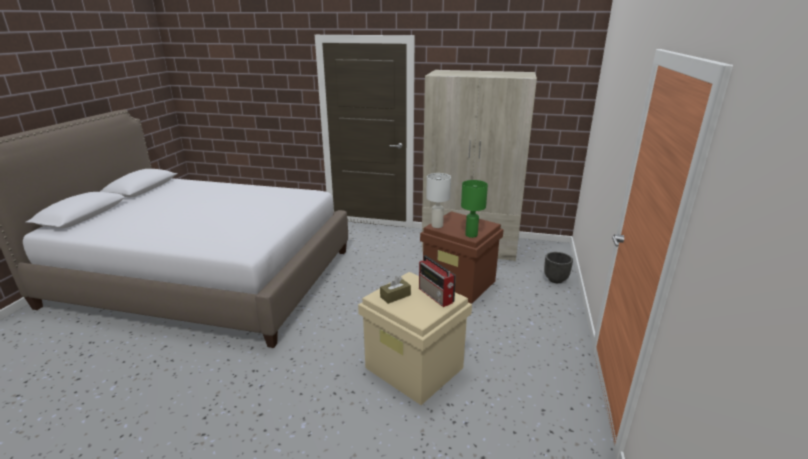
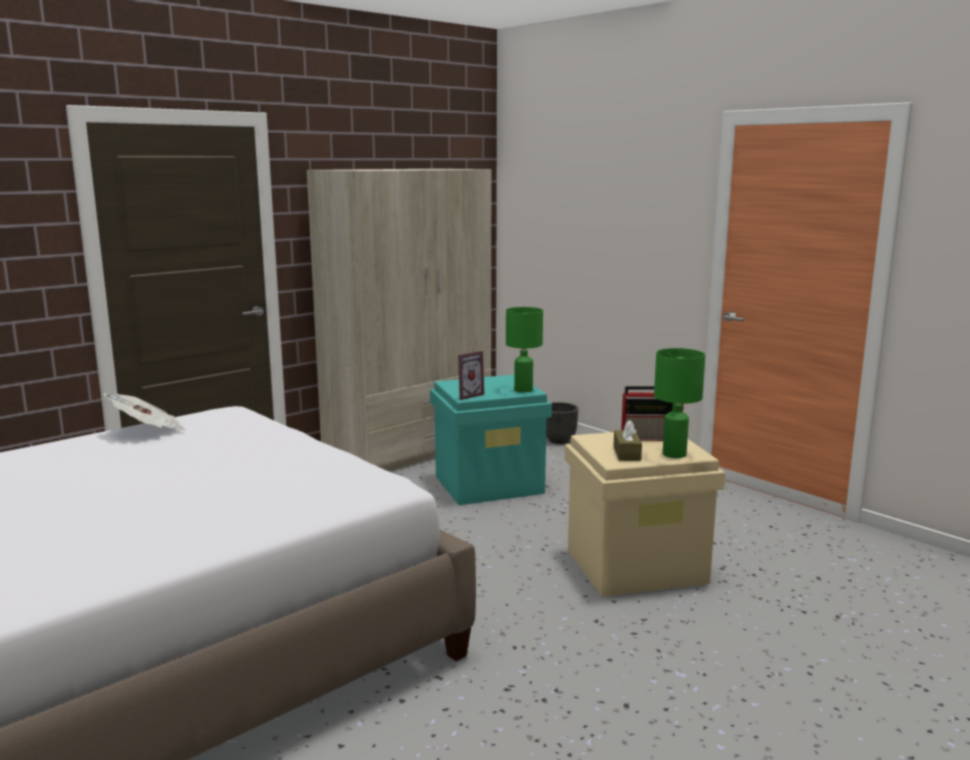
camera: 55 degrees left, 10 degrees down
brown storage box [420,211,504,304] -> turquoise storage box [430,375,552,505]
white table lamp [426,173,451,228] -> picture frame [458,351,484,400]
none -> newspaper [104,394,186,431]
none -> green table lamp [654,348,705,458]

